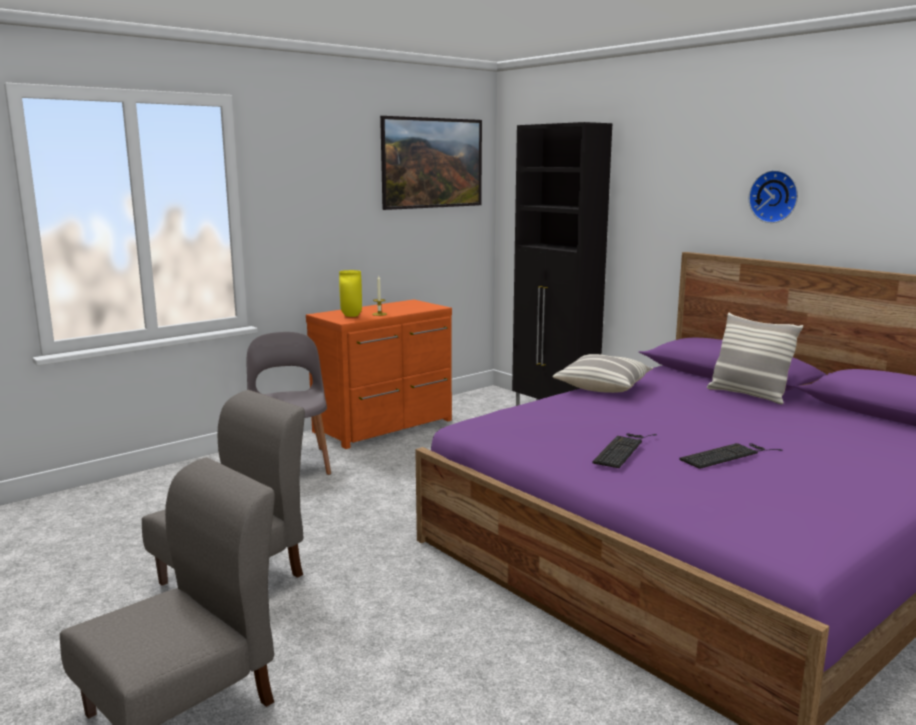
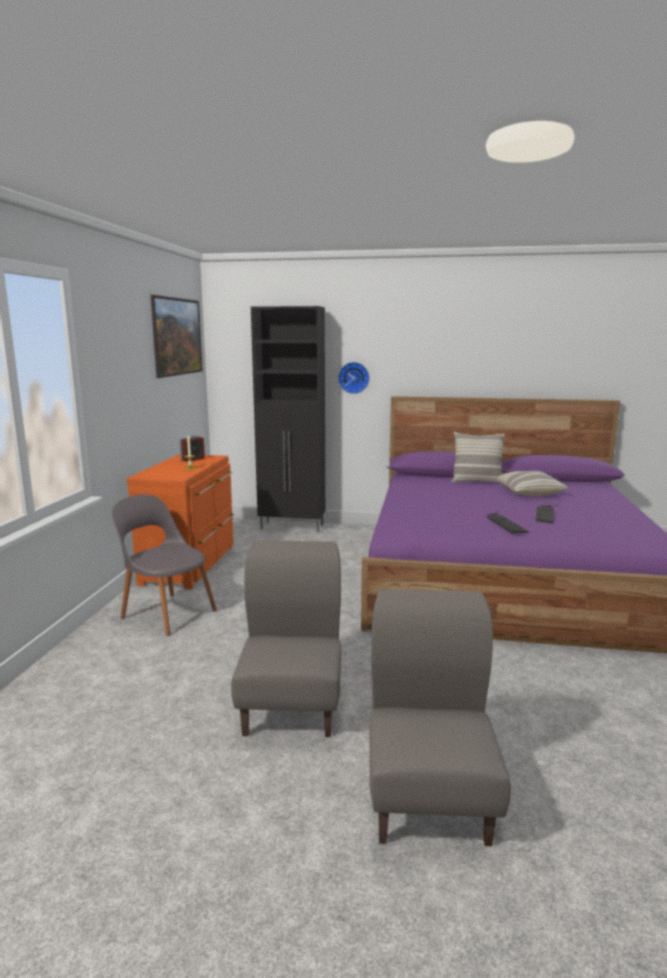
camera: 40 degrees left, 0 degrees up
yellow vase [339,270,362,317] -> none
pillow [553,354,653,393] -> pillow moved to [493,471,568,496]
wall clock [748,170,798,223] -> wall clock moved to [338,362,370,394]
none -> alarm clock [179,435,205,462]

